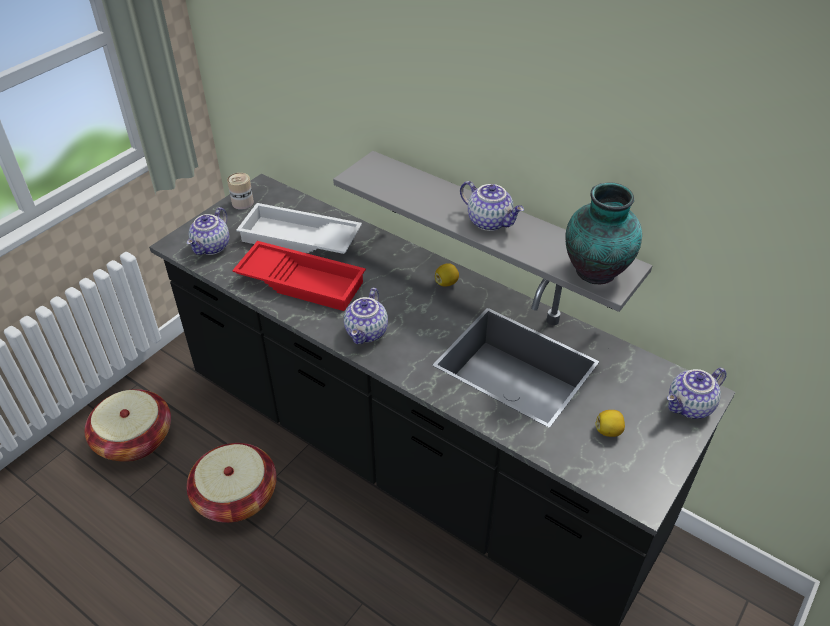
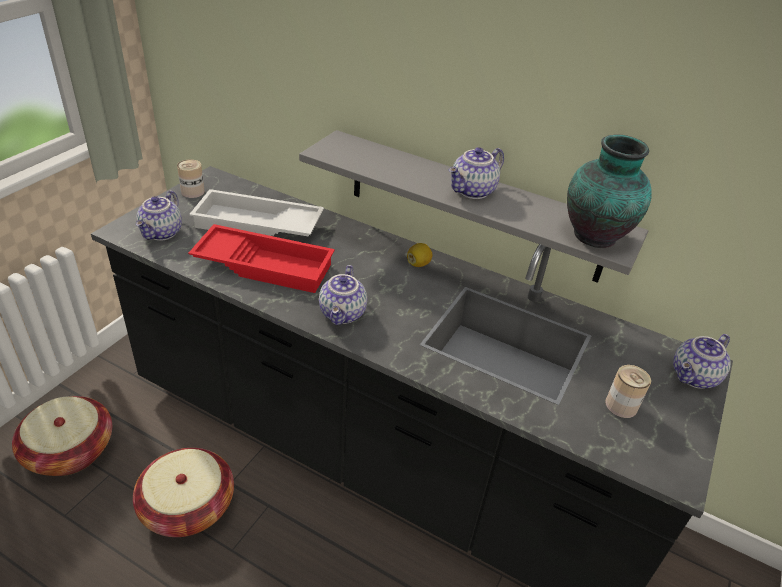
camera: 10 degrees left, 5 degrees down
teapot [460,181,524,231] -> teapot turned 105 degrees clockwise [448,147,504,199]
lemon [595,410,625,437] -> can [605,365,651,418]

